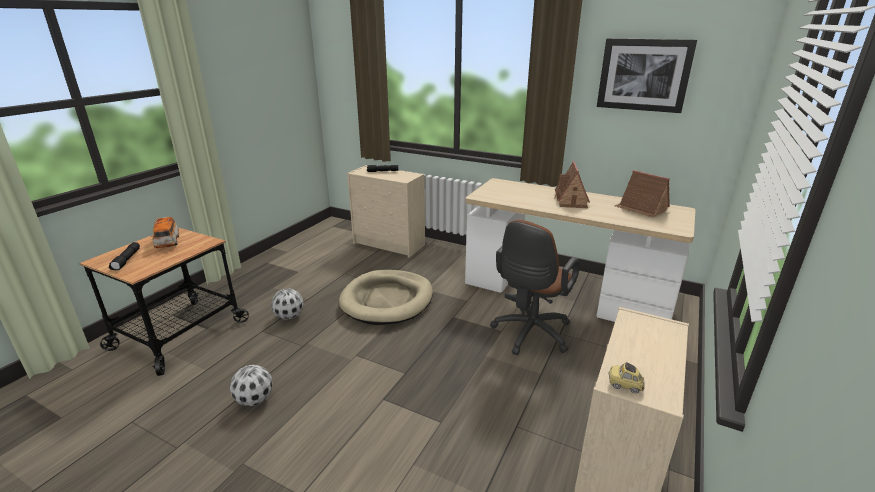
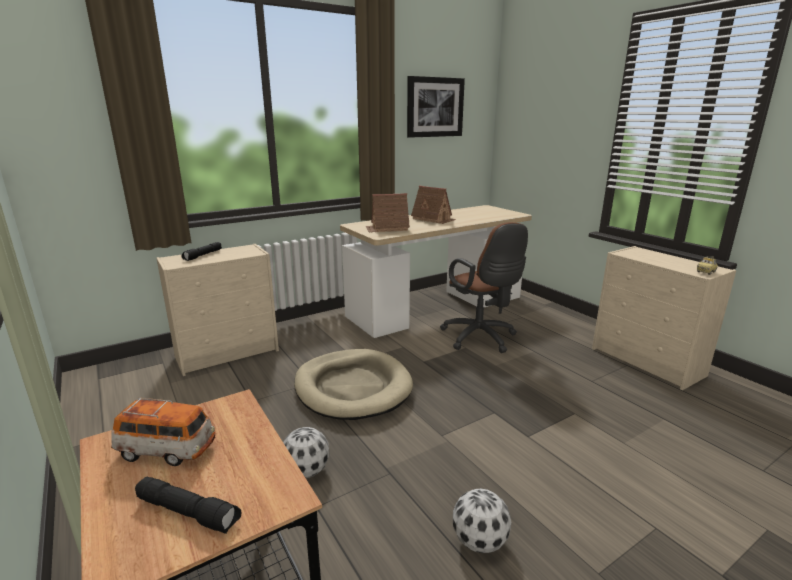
camera: 60 degrees left, 5 degrees down
toy house [614,170,670,218] -> toy house moved to [365,193,410,232]

